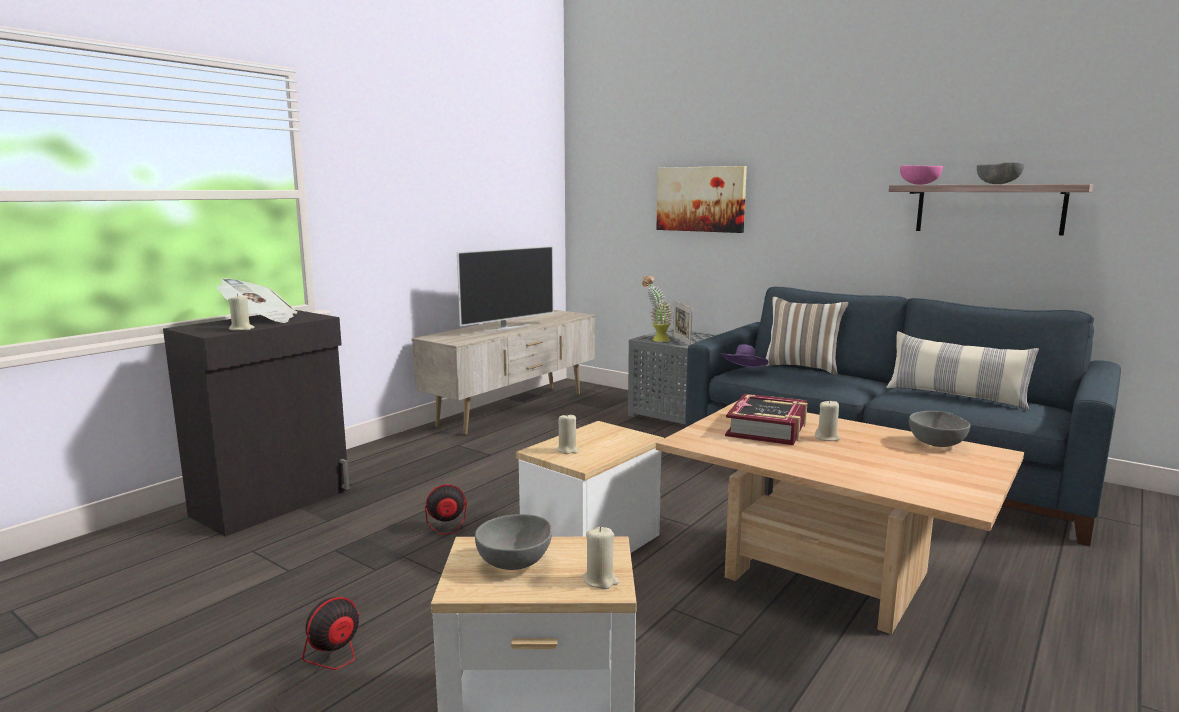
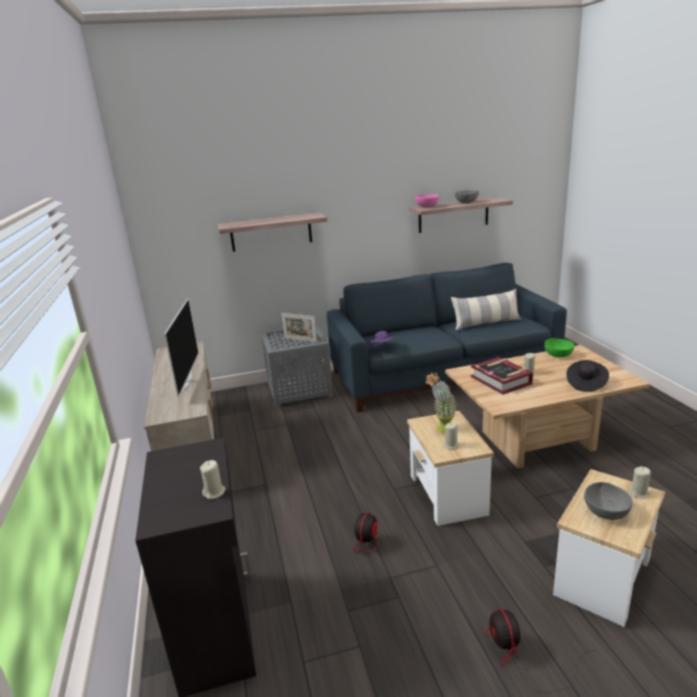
camera: 50 degrees left, 10 degrees up
newspaper [217,278,297,323] -> none
potted plant [642,276,673,342] -> potted plant moved to [426,372,457,434]
picture [656,166,747,233] -> shelf [217,212,327,252]
pillow [765,296,848,374] -> none
grey bowl [909,411,971,447] -> green bowl [544,338,574,357]
none -> black hat [566,360,609,392]

